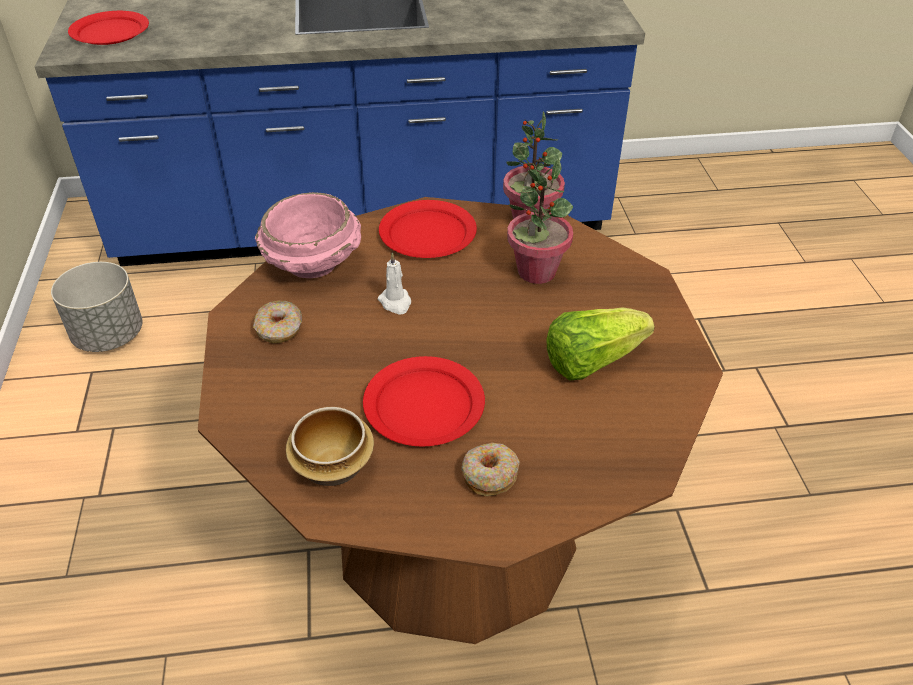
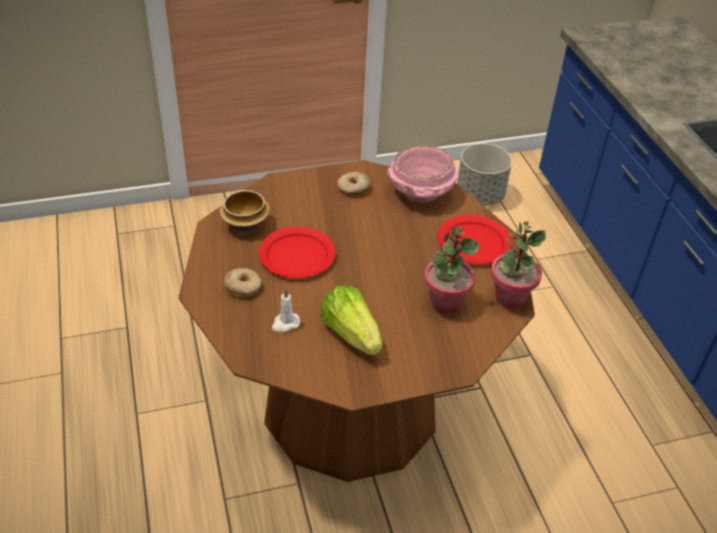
camera: 80 degrees right, 0 degrees up
red plate [68,11,149,45] -> none
white candle [378,252,411,315] -> white candle moved to [272,289,300,332]

